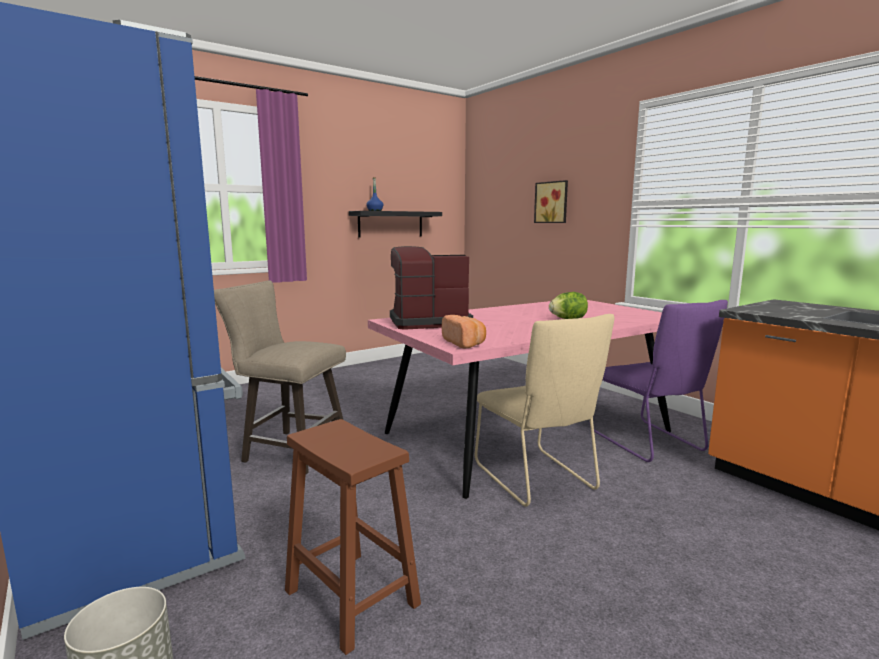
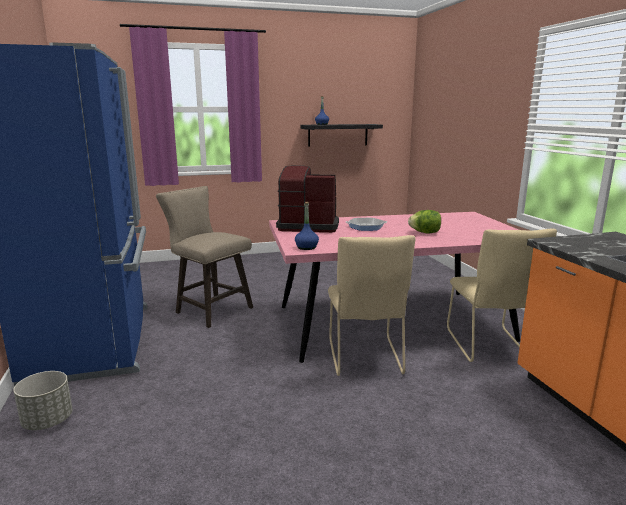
camera: 20 degrees right, 5 degrees up
brown stool [285,419,421,655] -> none
bread [442,315,486,349] -> blue bottle [295,202,319,250]
picture [534,180,568,223] -> none
purple chair [594,300,728,462] -> beige chair [447,229,557,362]
none -> frying pan [346,218,387,231]

